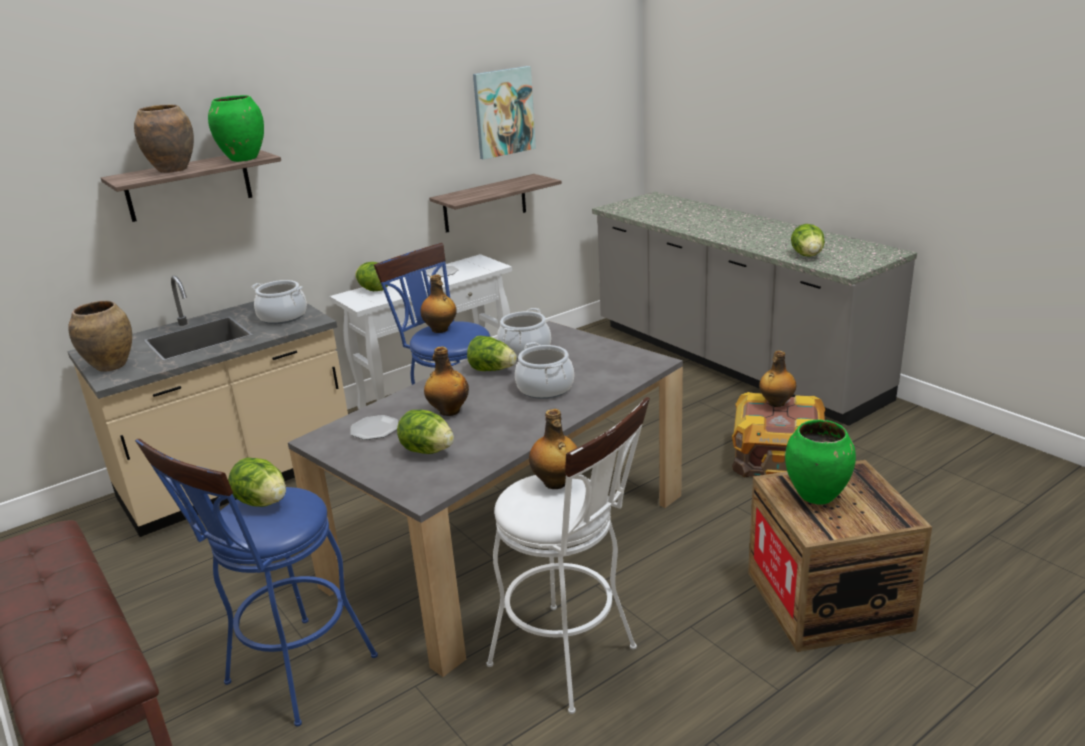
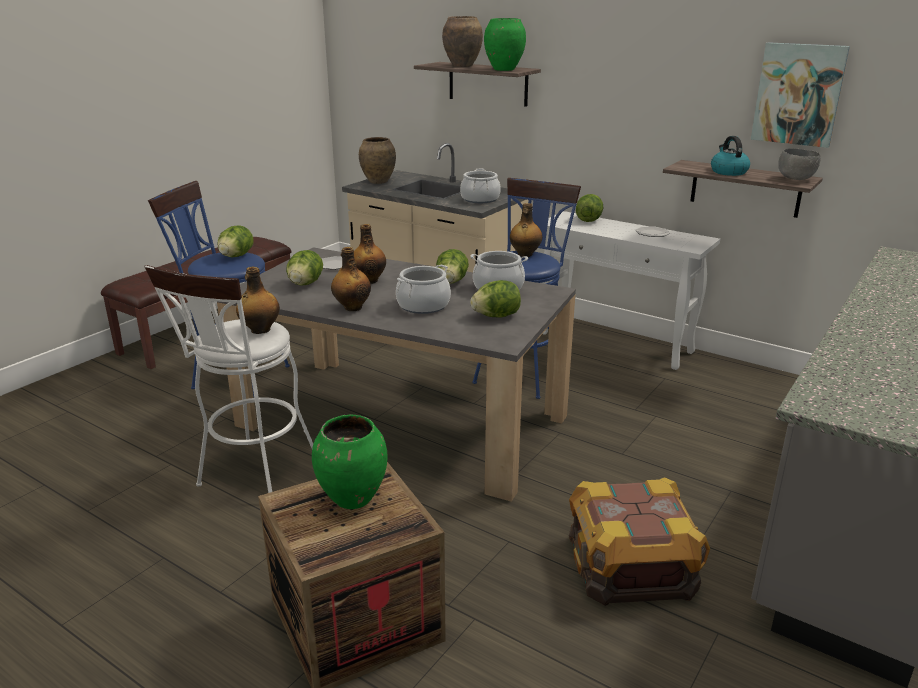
camera: 70 degrees right, 0 degrees up
bottle [759,350,796,407] -> bottle moved to [331,247,371,311]
lettuce [791,224,825,257] -> lettuce moved to [470,280,521,318]
none -> kettle [711,136,750,176]
none -> grey bowl [778,148,821,180]

